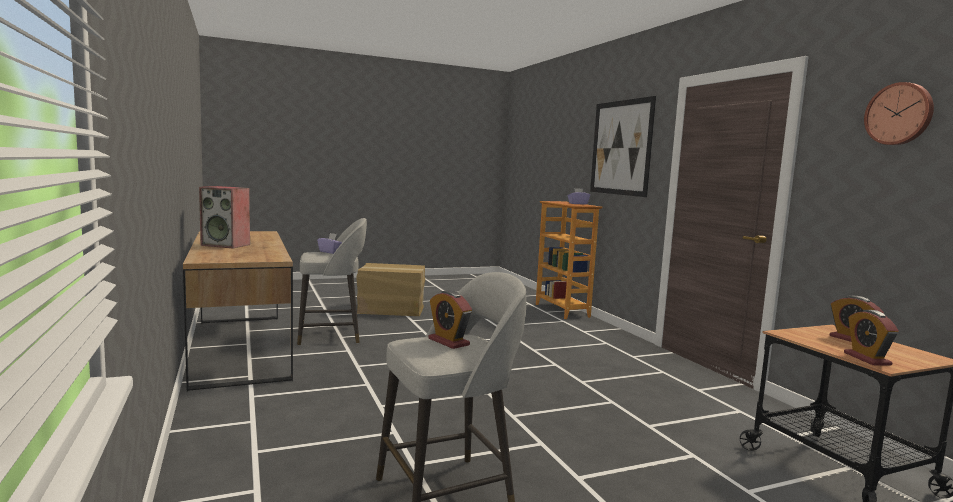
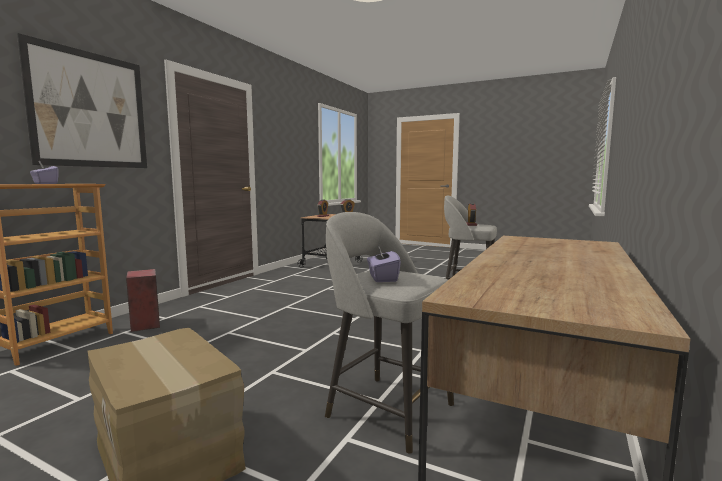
camera: 130 degrees left, 0 degrees up
speaker [199,186,250,248] -> speaker moved to [126,269,160,332]
wall clock [864,82,934,145] -> none

